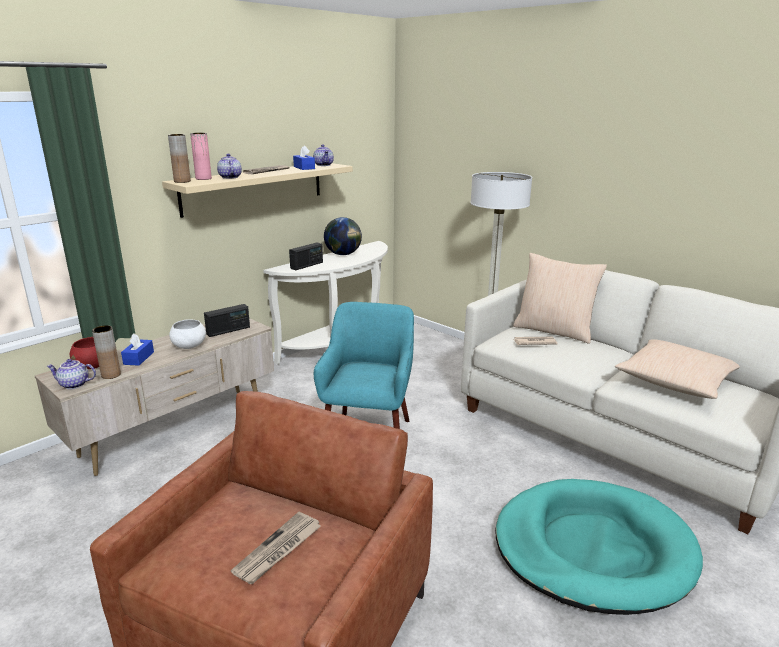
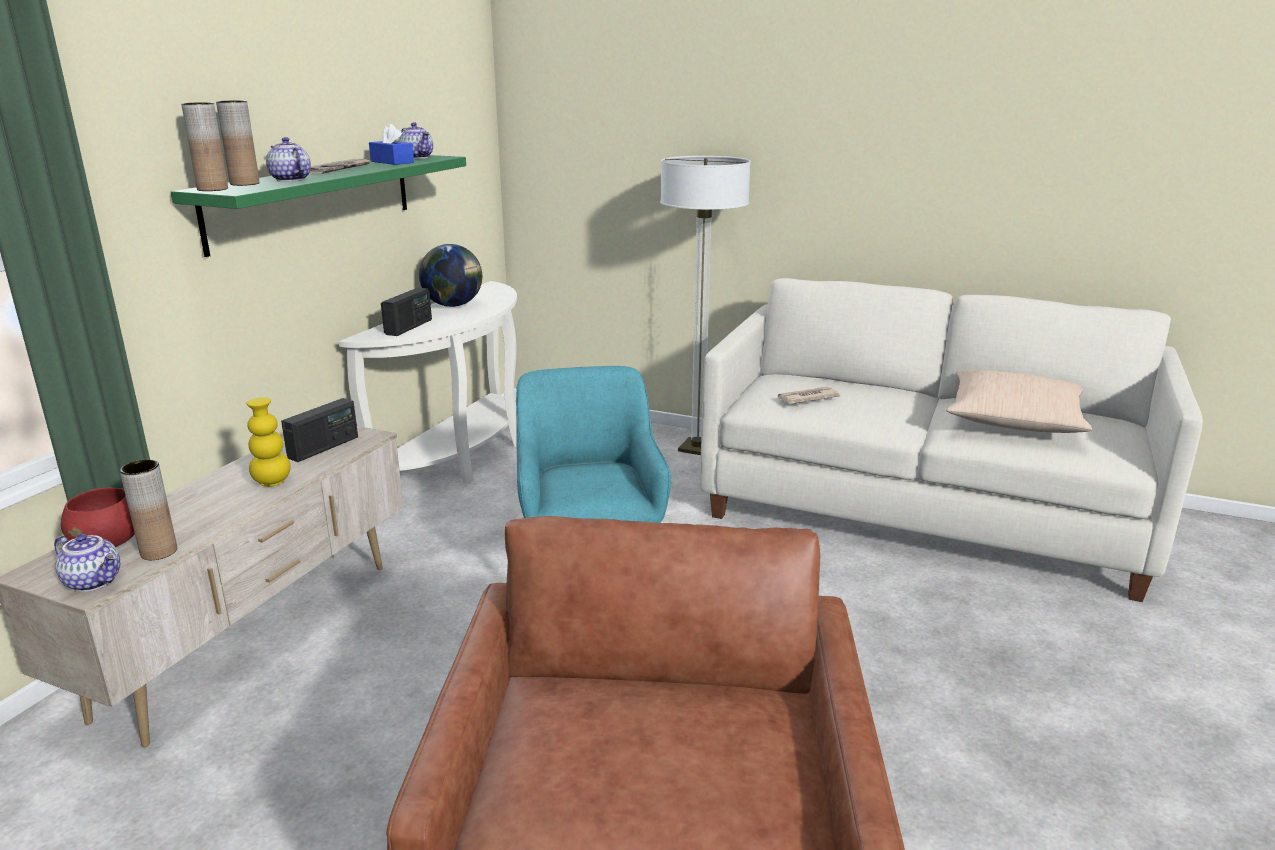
camera: 20 degrees left, 0 degrees up
teapot [47,359,96,389] -> teapot turned 135 degrees counterclockwise [54,534,120,592]
blue tissue box [121,334,154,366] -> none
beige shelf [162,163,353,218] -> green shelf [171,155,466,257]
white bowl [169,319,206,349] -> yellow vase [246,397,291,487]
pink vase [190,133,212,180] -> brown vase [216,100,260,186]
newspaper [231,512,321,584] -> none
turquoise dog bed [495,479,703,615] -> none
beige pillow [513,253,607,344] -> none

